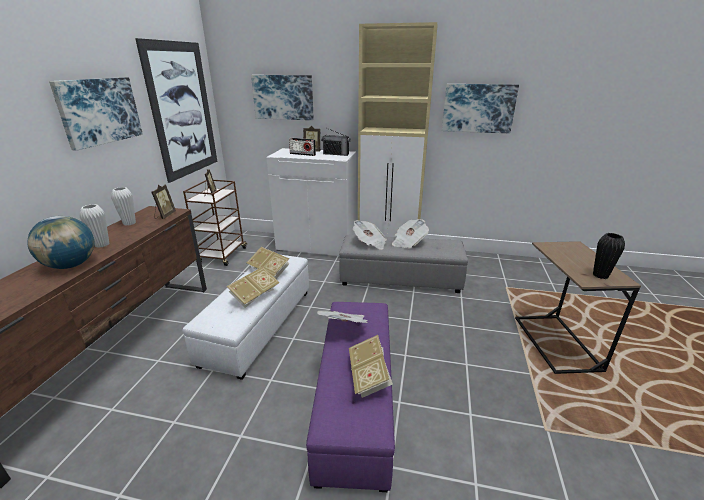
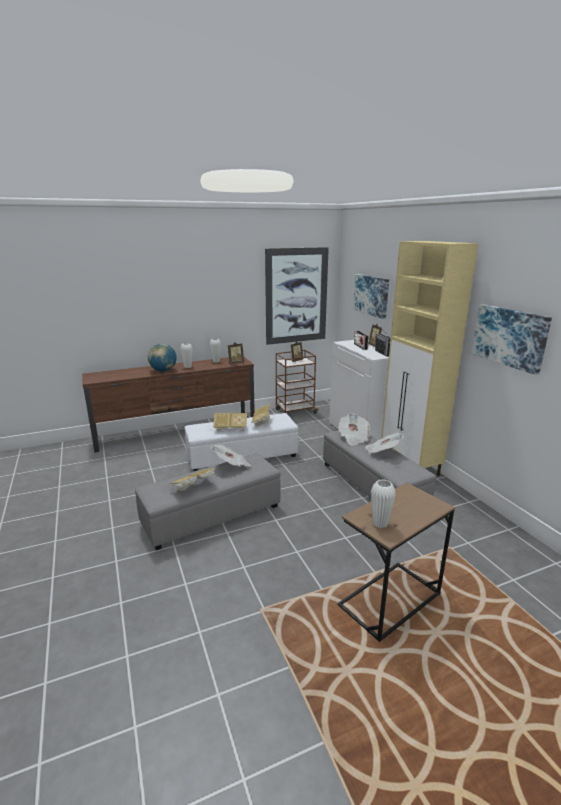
camera: 55 degrees right, 5 degrees down
picture [49,77,143,151] -> none
purple ottoman [306,302,395,492] -> grey ottoman [135,454,281,550]
black vase [593,233,625,279] -> white vase [371,479,396,528]

